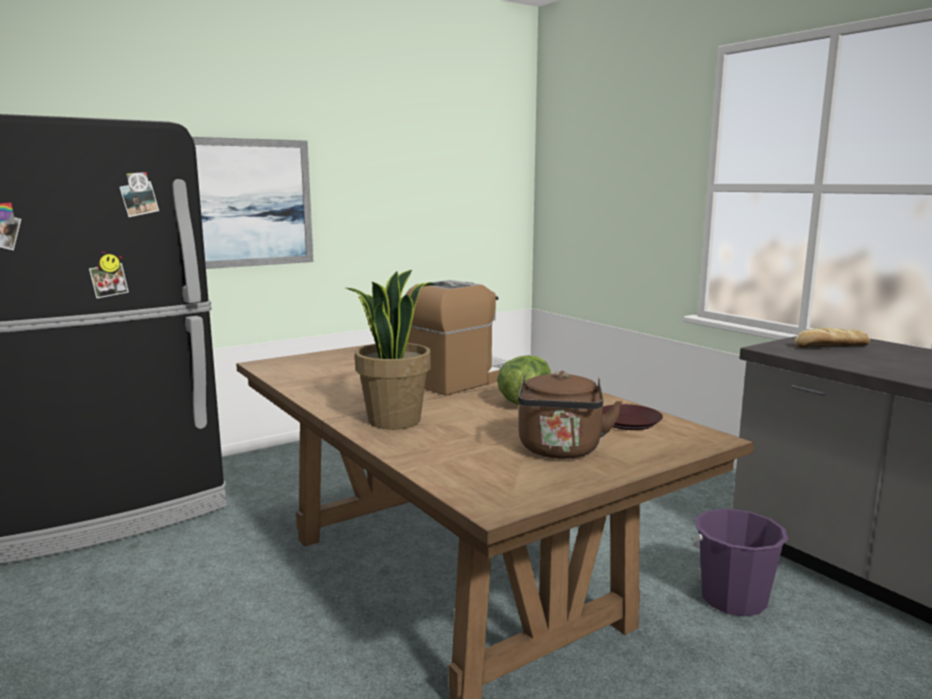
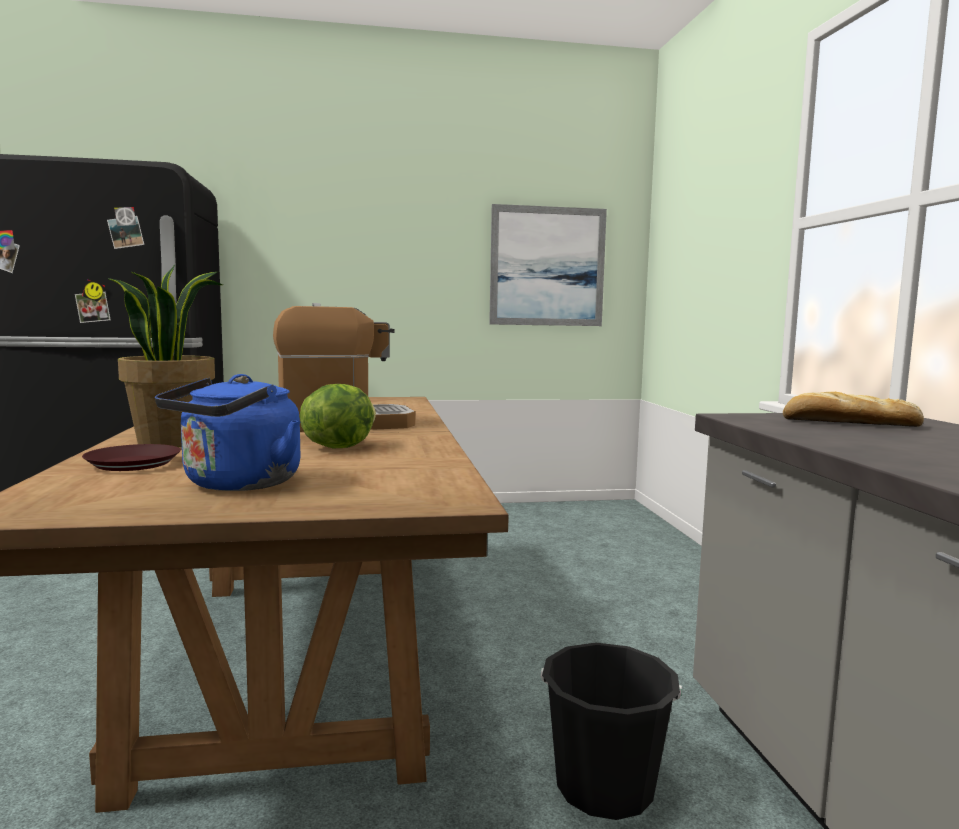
camera: 25 degrees right, 5 degrees down
picture [192,137,313,269] -> picture moved to [489,204,607,326]
brown kettle [518,371,622,459] -> blue kettle [155,374,301,491]
brown plate [603,404,663,430] -> brown plate moved to [82,444,181,471]
purple bucket [692,508,788,617] -> black bucket [541,643,682,820]

